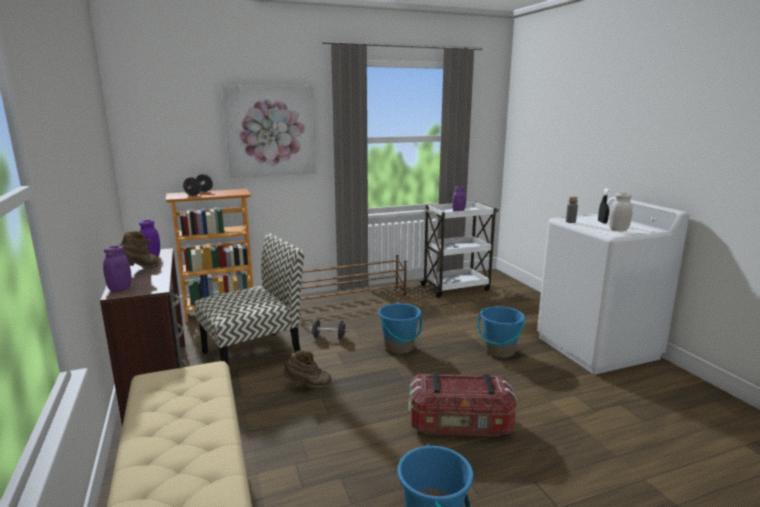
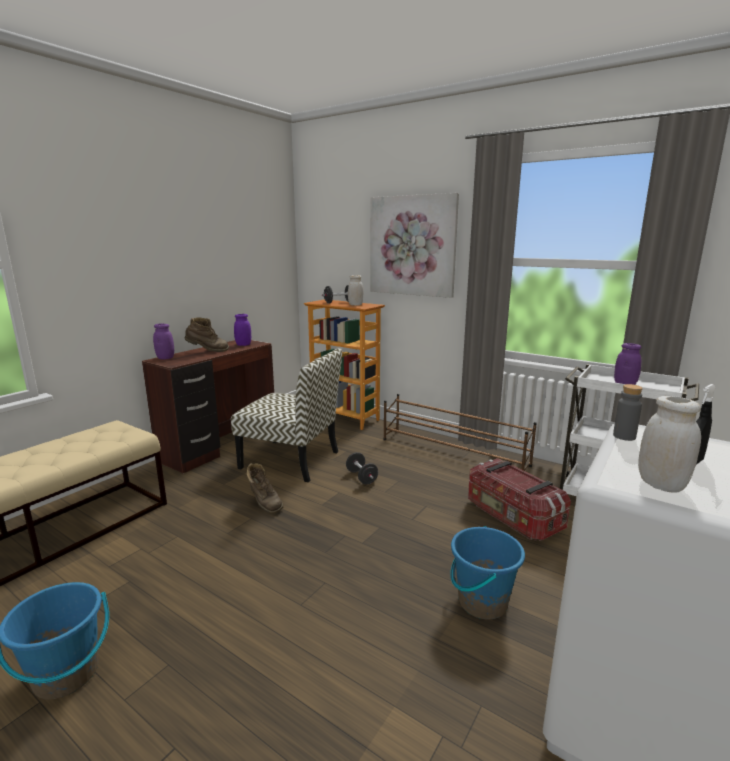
camera: 55 degrees right, 0 degrees up
blue bucket [378,303,423,354] -> none
storage box [409,372,517,436] -> storage box moved to [468,458,571,541]
none -> white jar [348,275,363,306]

